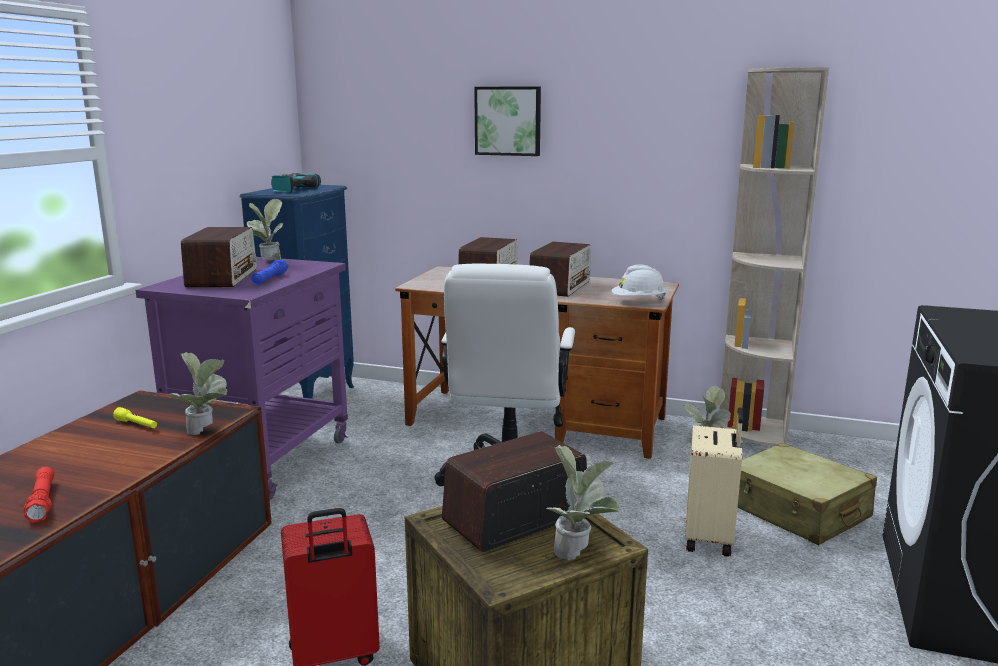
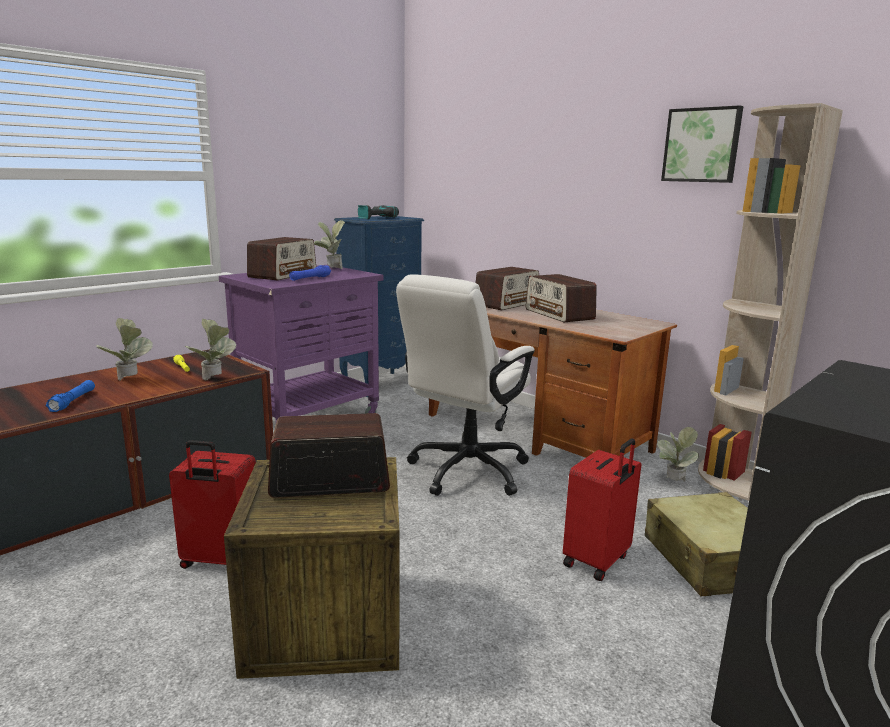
camera: 25 degrees right, 0 degrees up
red flashlight [23,467,54,523] -> blue flashlight [46,380,95,412]
picture [474,86,541,156] -> picture moved to [661,105,743,183]
radio [529,242,591,297] -> radio turned 105 degrees clockwise [525,274,597,322]
potted plant [546,445,620,560] -> potted plant moved to [96,318,153,380]
white hard hat [612,264,666,300] -> none
beige suitcase [685,407,743,557] -> red suitcase [563,438,641,581]

